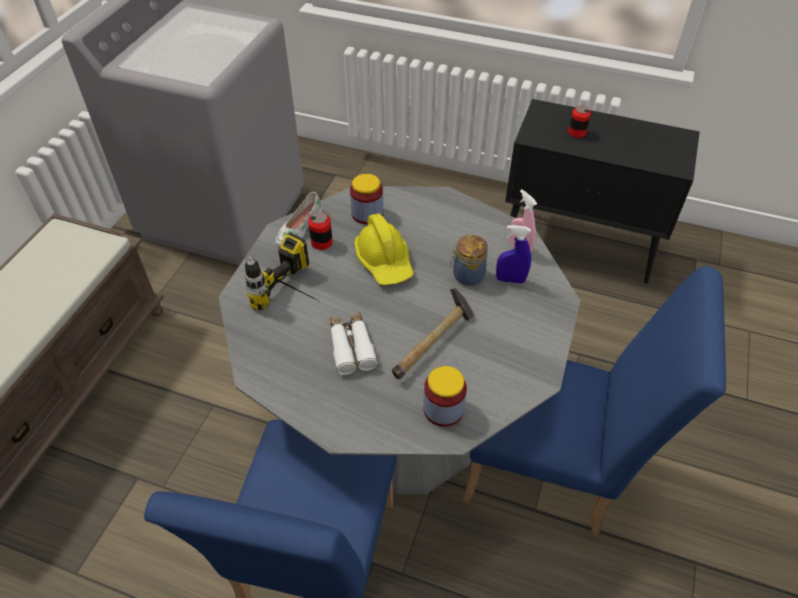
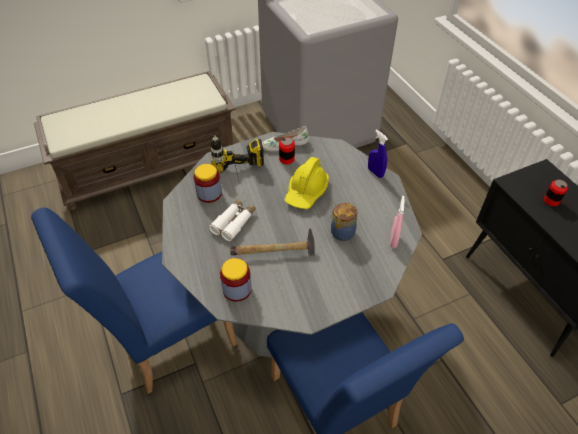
camera: 45 degrees right, 0 degrees up
jar [350,174,383,224] -> jar moved to [194,164,222,203]
blue spray bottle [496,225,531,284] -> blue spray bottle moved to [368,129,388,178]

